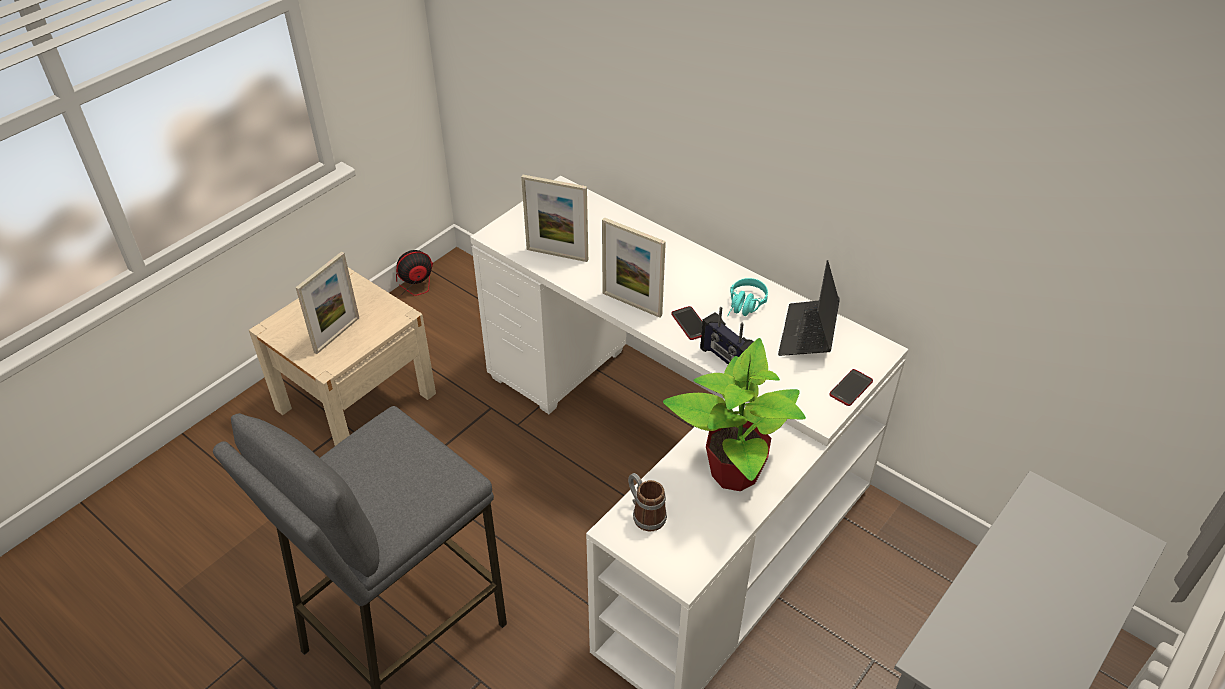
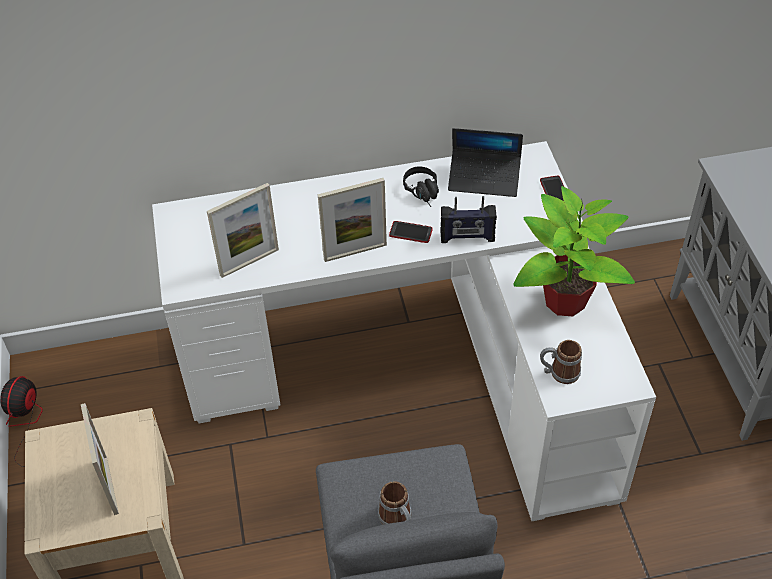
camera: 50 degrees left, 5 degrees up
turquoise headphones [727,278,768,316] -> black headphones [403,167,439,207]
laptop [778,260,840,356] -> laptop turned 45 degrees counterclockwise [448,128,523,197]
none -> mug [378,481,411,525]

